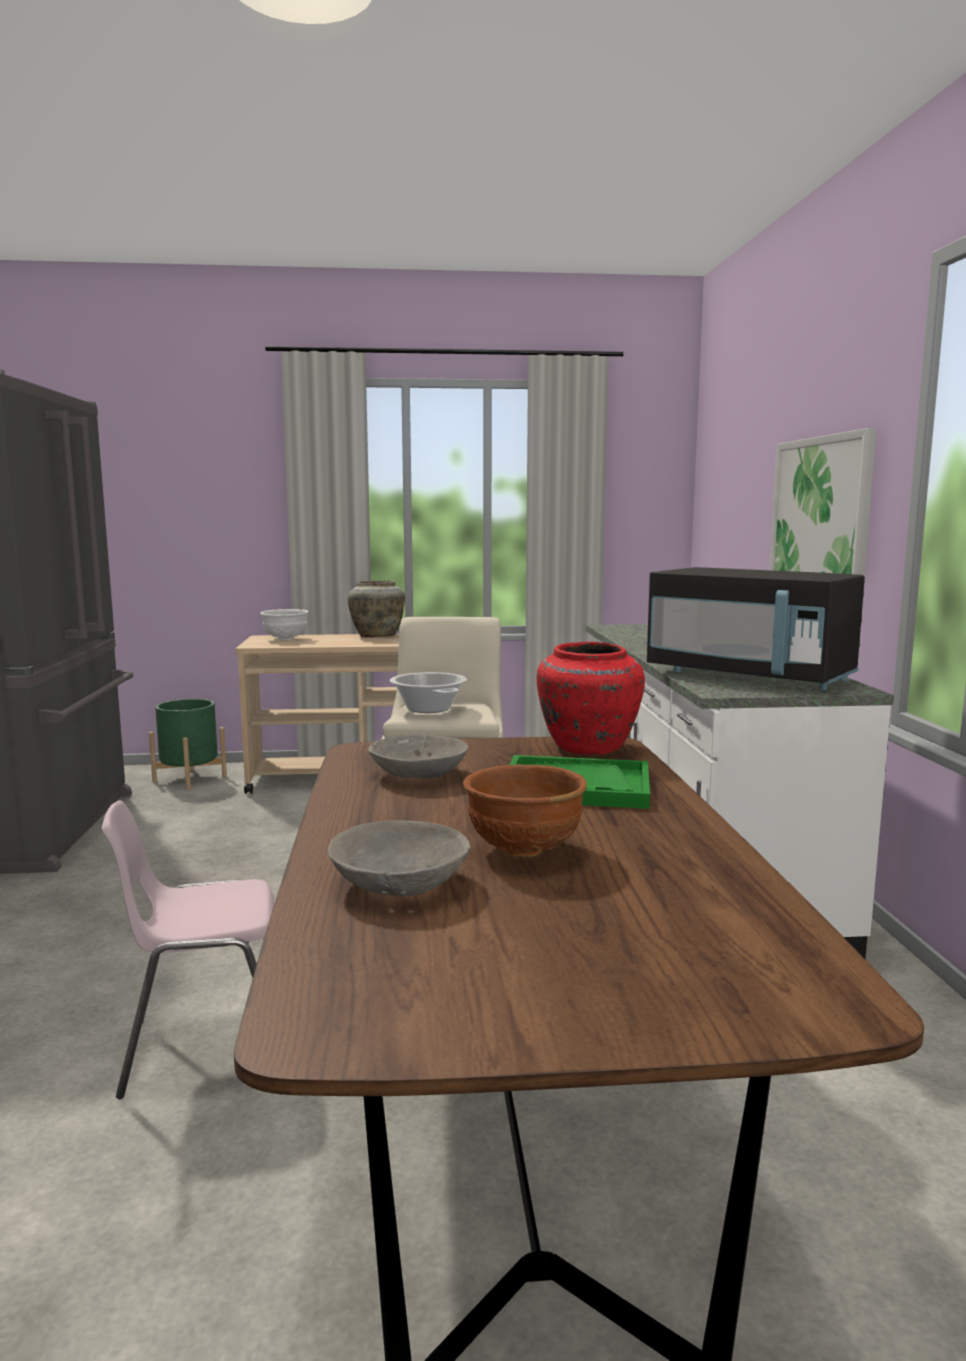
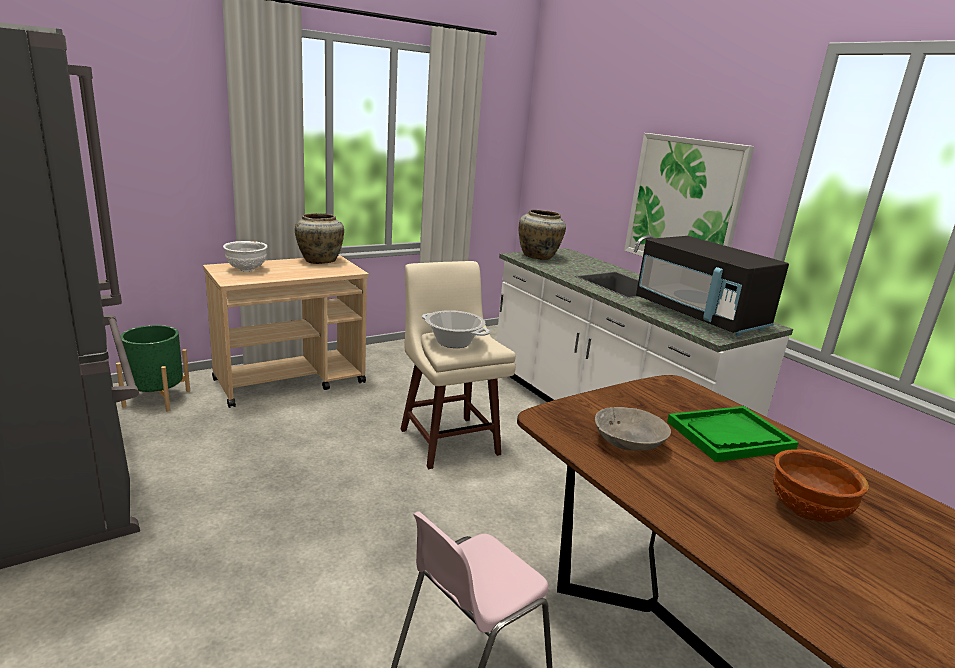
camera: 30 degrees left, 10 degrees up
grey bowl [328,820,471,896] -> none
red vase [537,642,645,755] -> none
black microwave [647,567,865,690] -> black microwave turned 45 degrees clockwise [636,236,789,336]
none -> beige vase [519,210,566,260]

